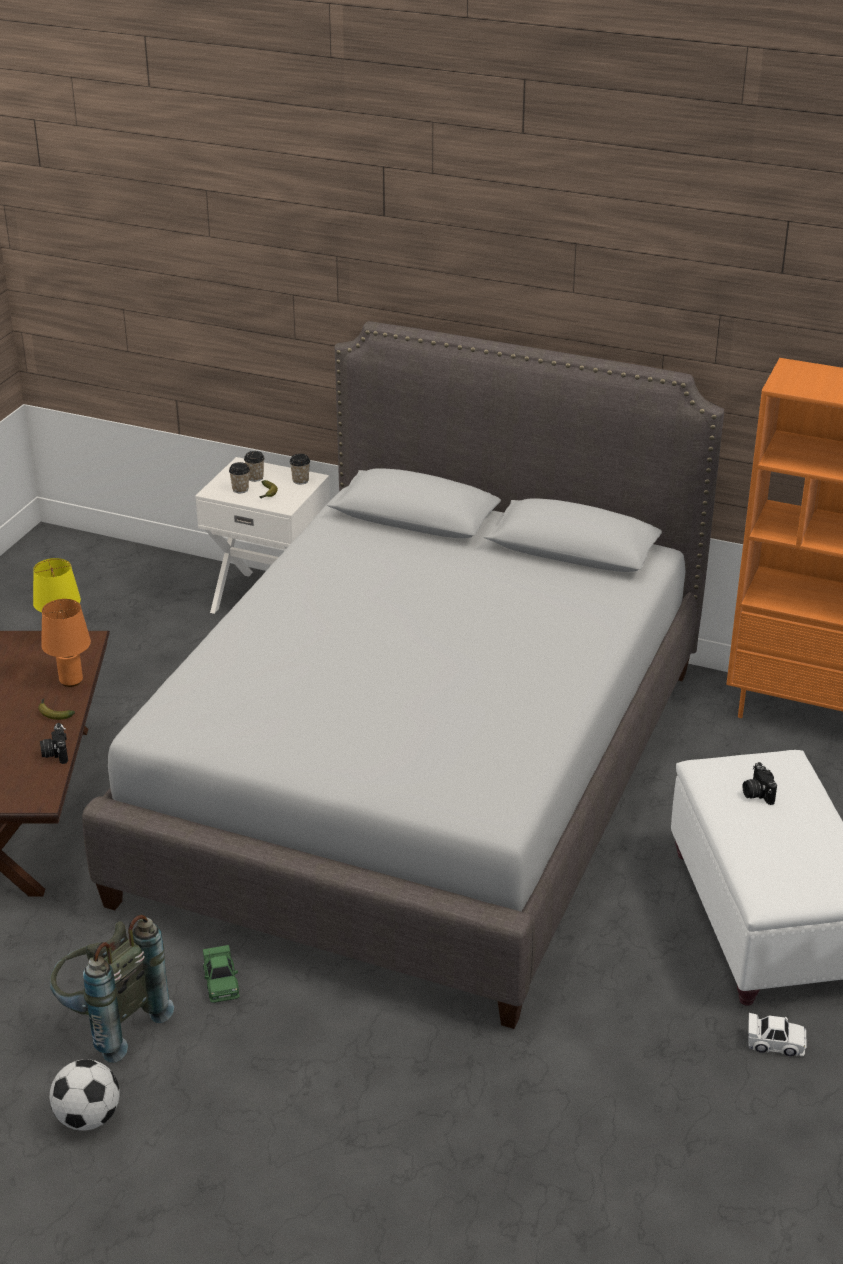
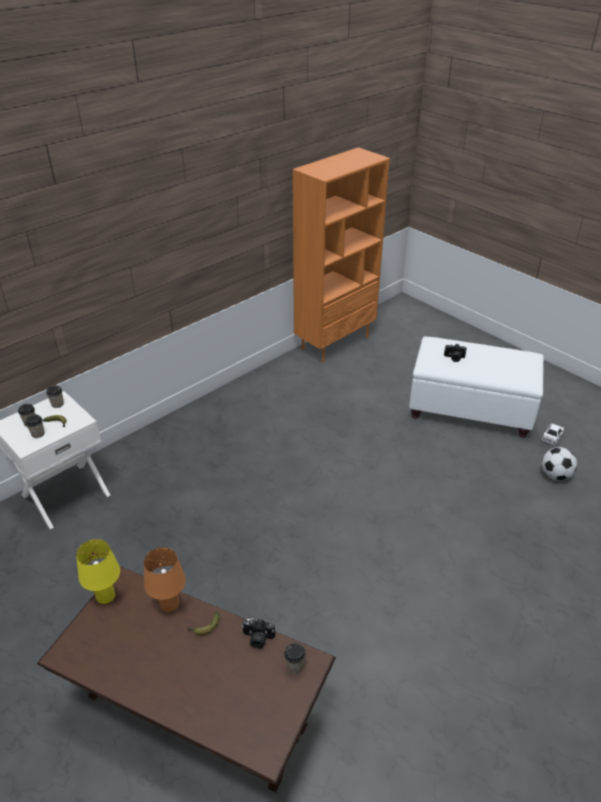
camera: 65 degrees left, 5 degrees up
grey backpack [50,914,174,1063] -> none
football [50,1059,120,1131] -> football moved to [542,447,577,481]
grey bed [82,321,724,1029] -> none
green toy car [203,945,240,1003] -> none
none -> cup [284,643,306,673]

